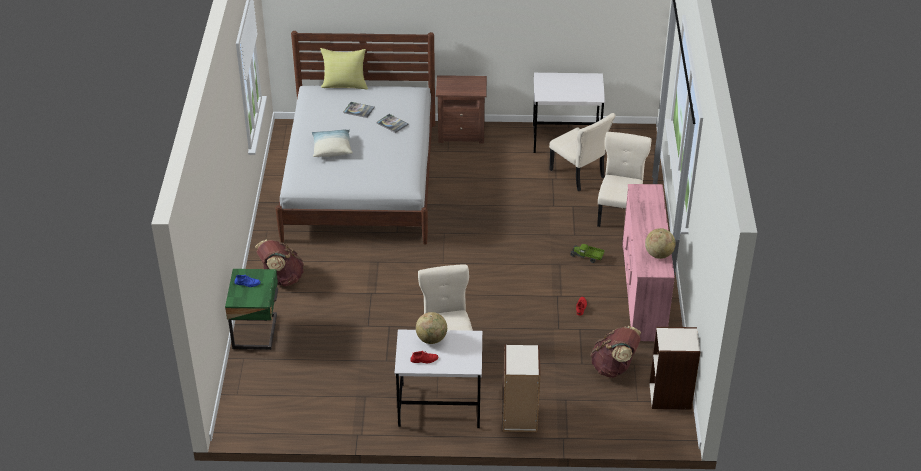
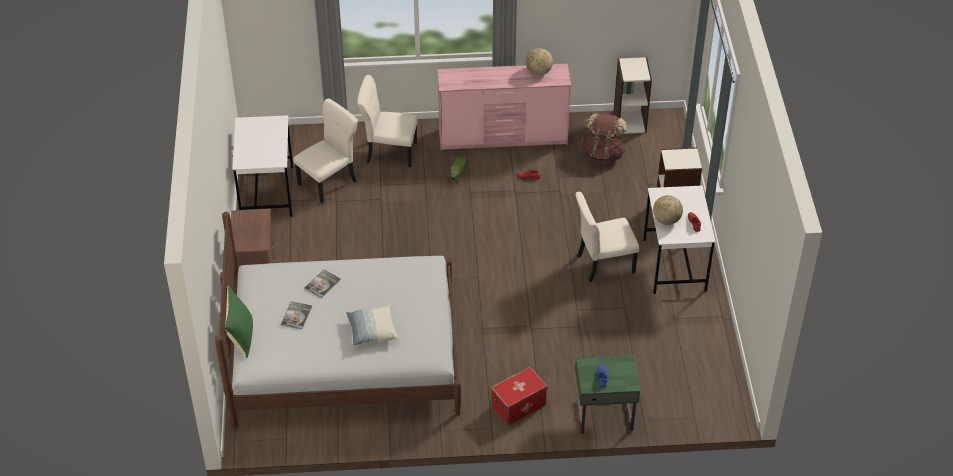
camera: 95 degrees left, 5 degrees up
brown backpack [255,240,304,286] -> storage box [491,367,548,425]
yellow pillow [320,48,368,89] -> green pillow [225,285,253,358]

